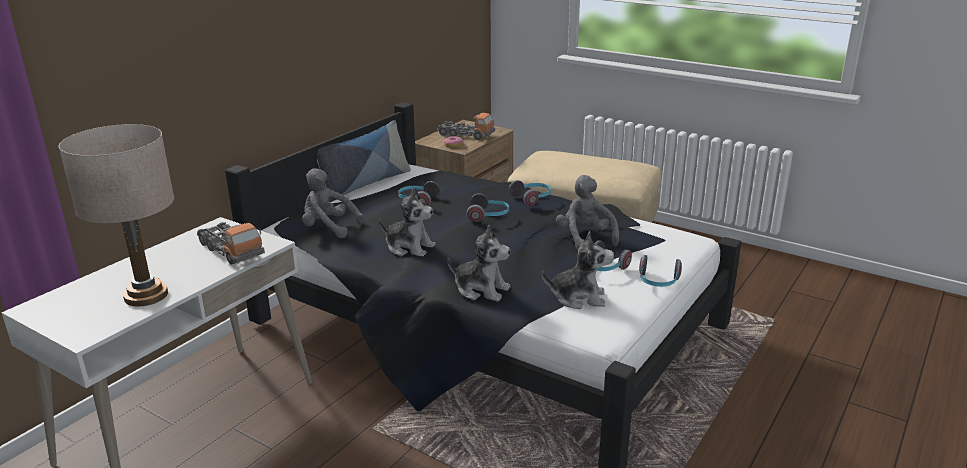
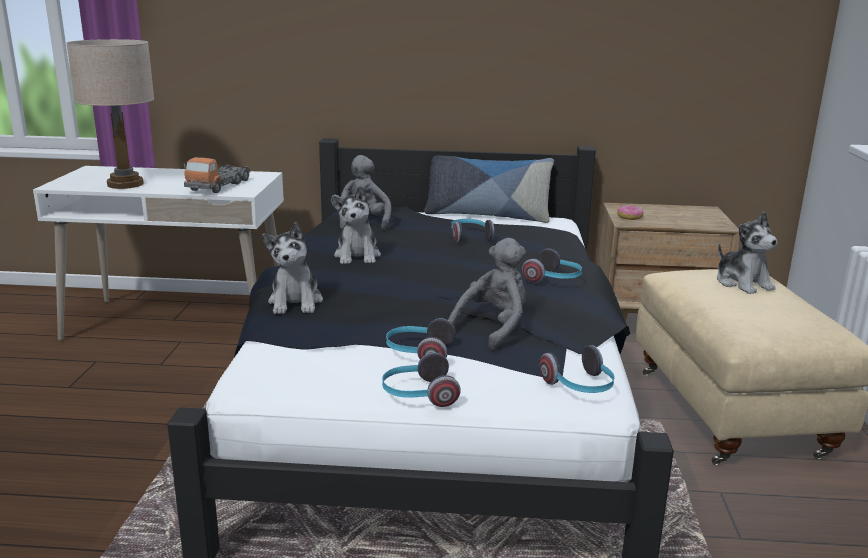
camera: 60 degrees right, 5 degrees down
toy truck [437,113,495,140] -> none
headphones [467,193,509,222] -> headphones moved to [540,345,615,393]
plush toy [542,231,614,309] -> plush toy moved to [717,212,778,294]

